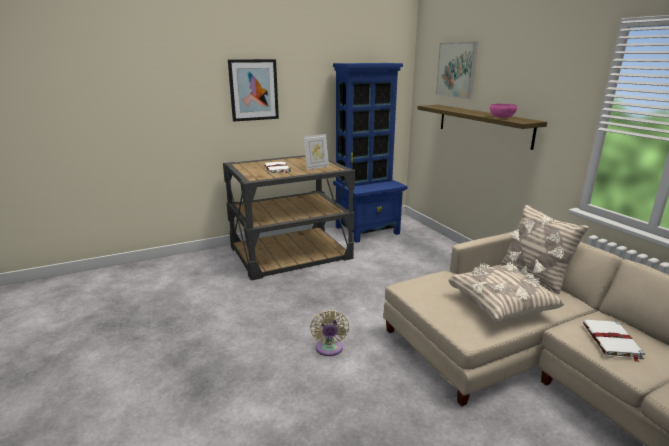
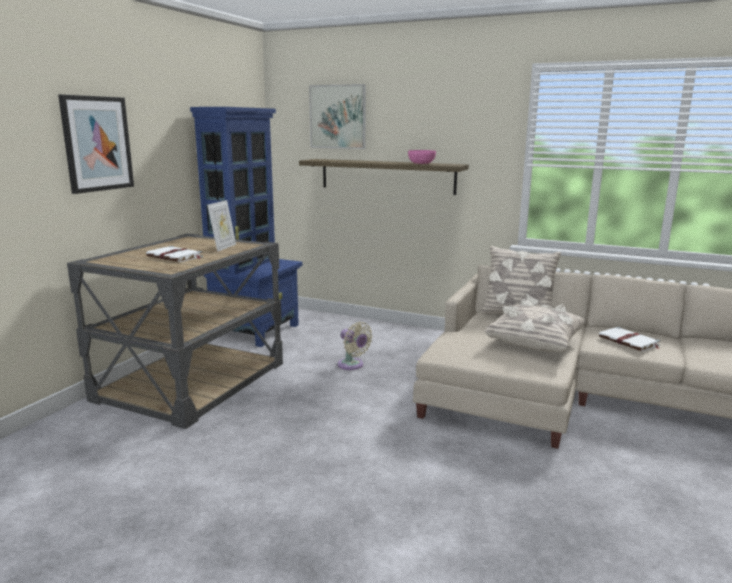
camera: 40 degrees left, 5 degrees down
beige fan [310,310,349,356] -> beige fan moved to [338,322,373,370]

